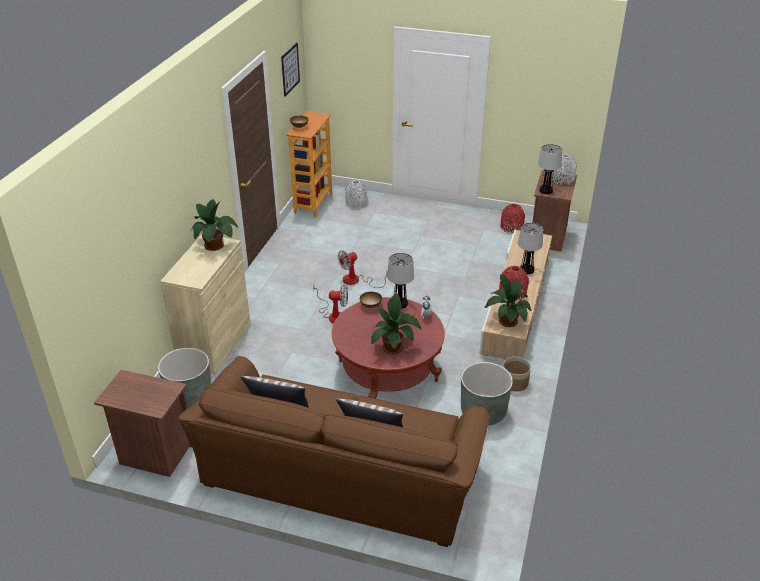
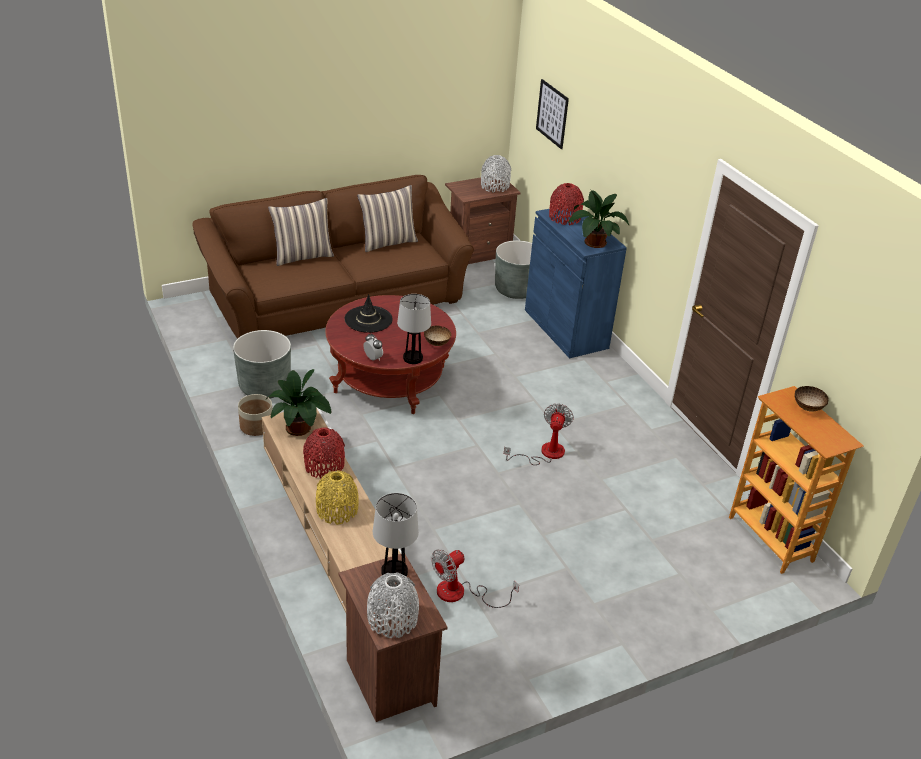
camera: 135 degrees right, 0 degrees up
beige cabinet [160,234,250,375] -> blue cabinet [525,208,627,358]
picture [281,43,300,97] -> picture moved to [536,79,569,149]
fan [313,285,348,323] -> fan moved to [431,549,519,608]
grey vase [345,180,367,208] -> grey vase moved to [481,155,511,192]
potted plant [371,294,421,354] -> black hat [345,294,393,333]
red vase [501,204,525,233] -> red vase moved to [549,183,584,225]
table lamp [518,223,543,274] -> yellow vase [316,470,359,525]

